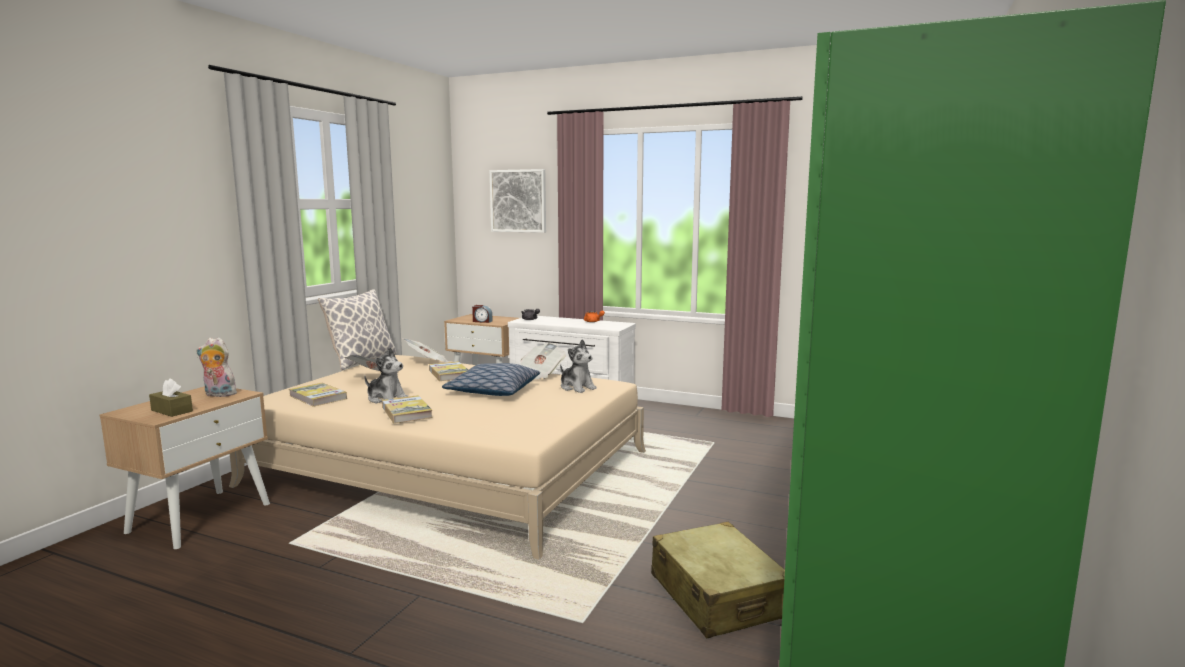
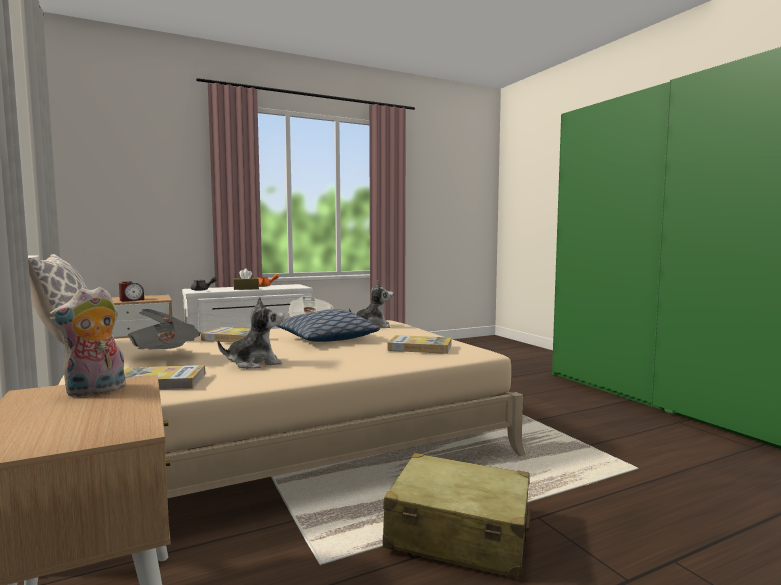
camera: 50 degrees left, 5 degrees down
brown tissue box [149,378,193,417] -> brown tissue box moved to [233,268,259,290]
book [382,395,433,423] -> book moved to [387,335,451,354]
picture [489,169,546,233] -> none
beige suitcase [651,521,785,638] -> beige suitcase moved to [383,453,530,579]

